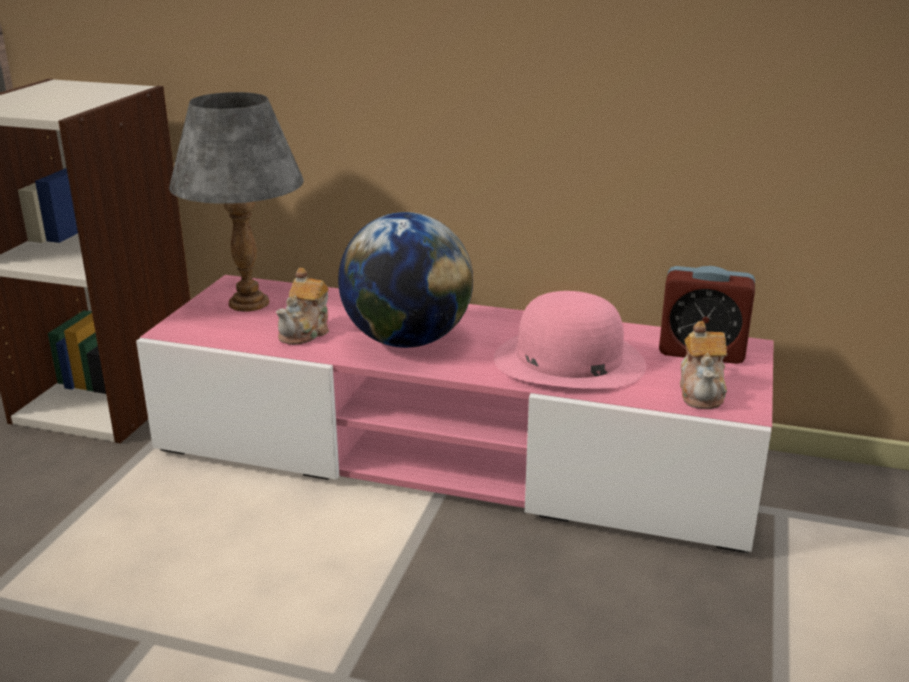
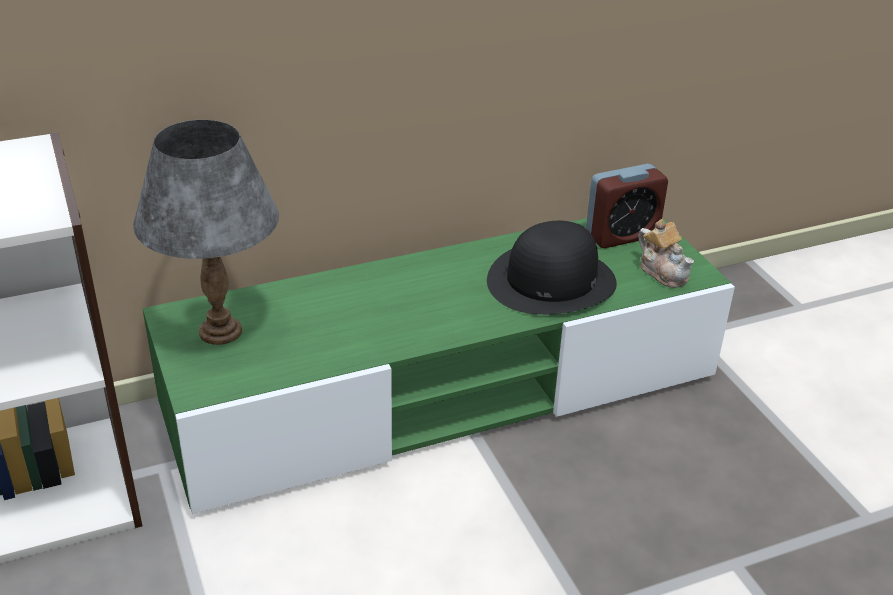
camera: 40 degrees left, 10 degrees up
pink tv stand [136,275,774,553] -> green tv stand [142,218,735,514]
teapot [276,268,329,345] -> none
globe [338,212,473,348] -> none
pink hat [494,291,646,389] -> black hat [487,221,617,315]

